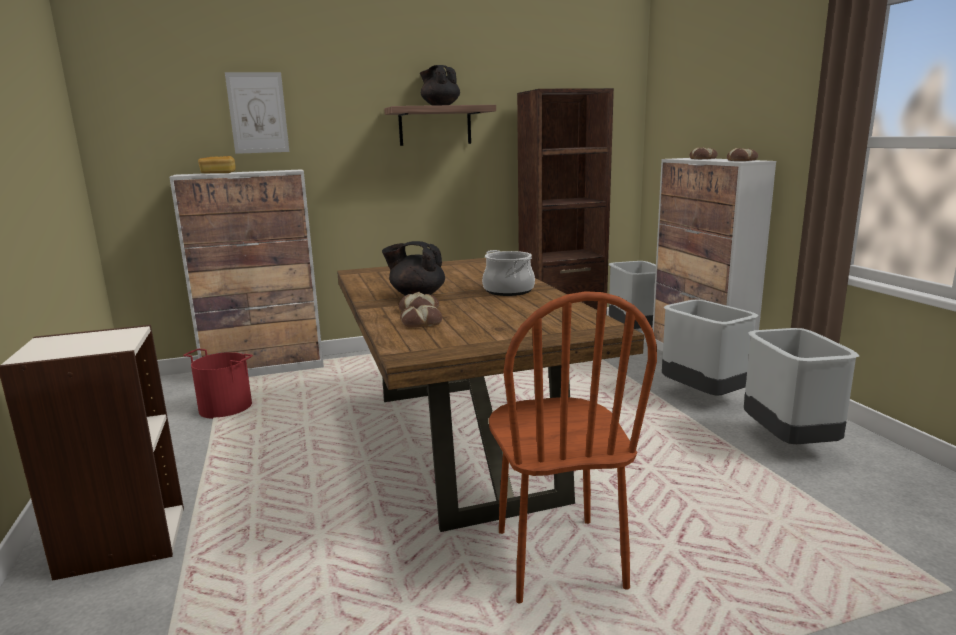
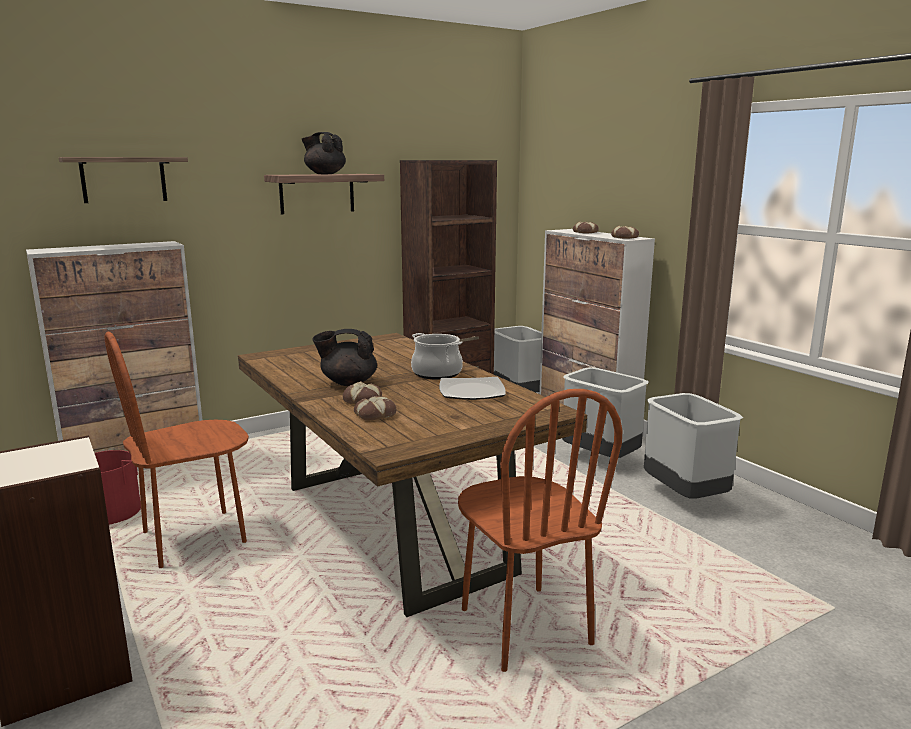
camera: 15 degrees left, 0 degrees up
bread [198,156,235,173] -> none
picture [225,72,290,154] -> shelf [59,157,188,203]
none -> brown chair [104,332,249,568]
none -> plate [439,377,506,400]

